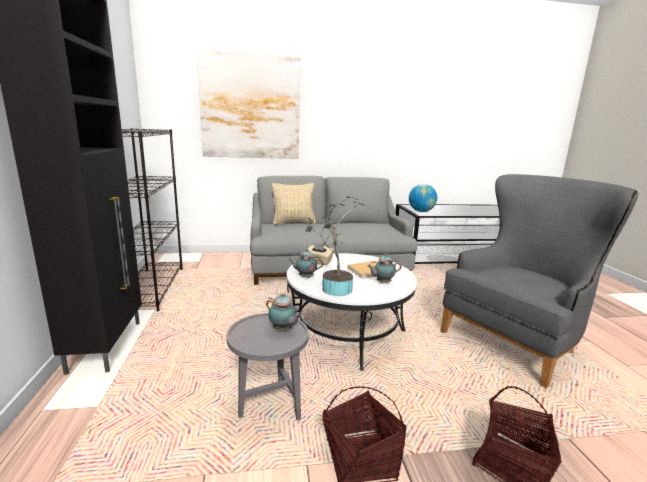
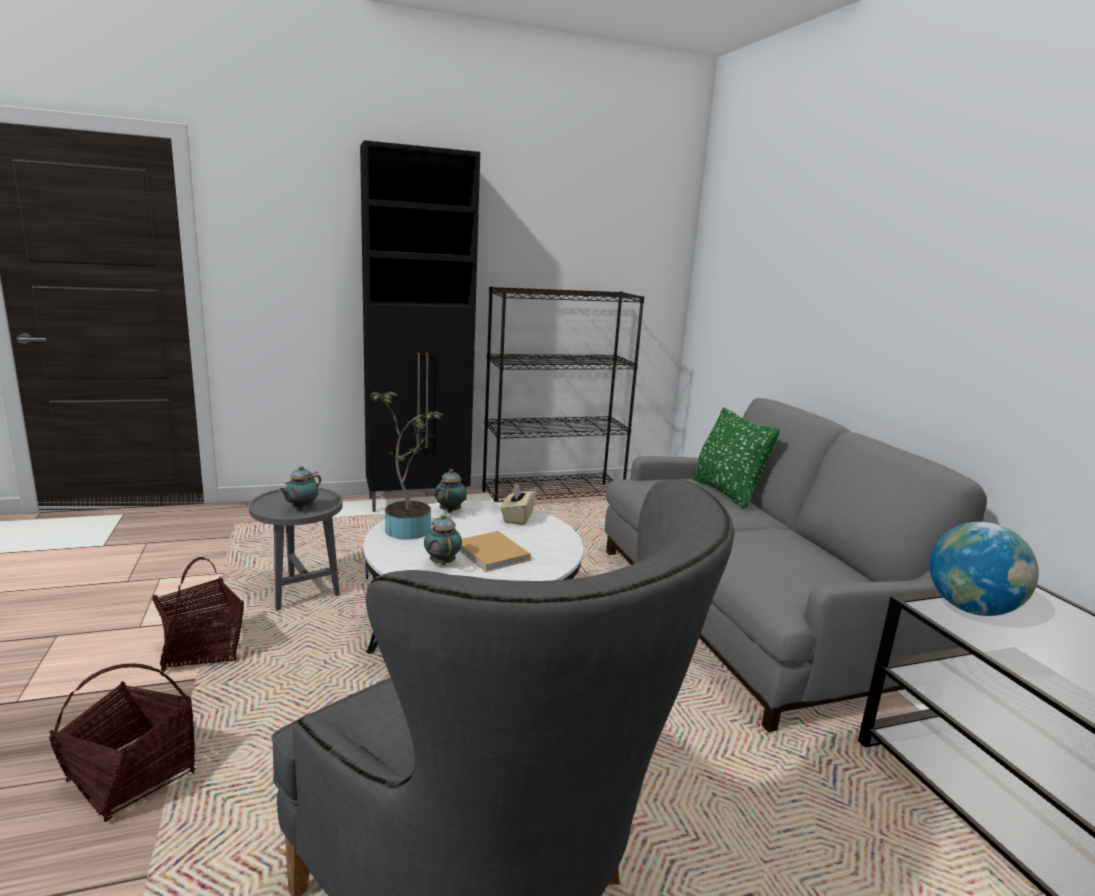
camera: 80 degrees right, 0 degrees up
picture [197,50,300,159] -> none
beige pillow [272,183,316,225] -> green pillow [692,407,780,509]

